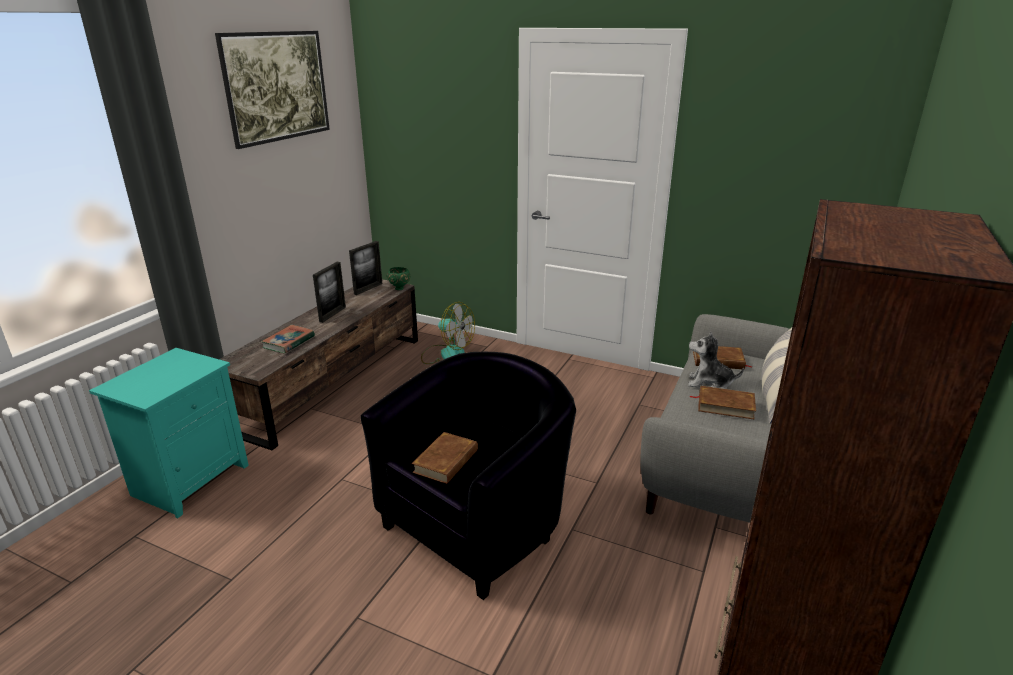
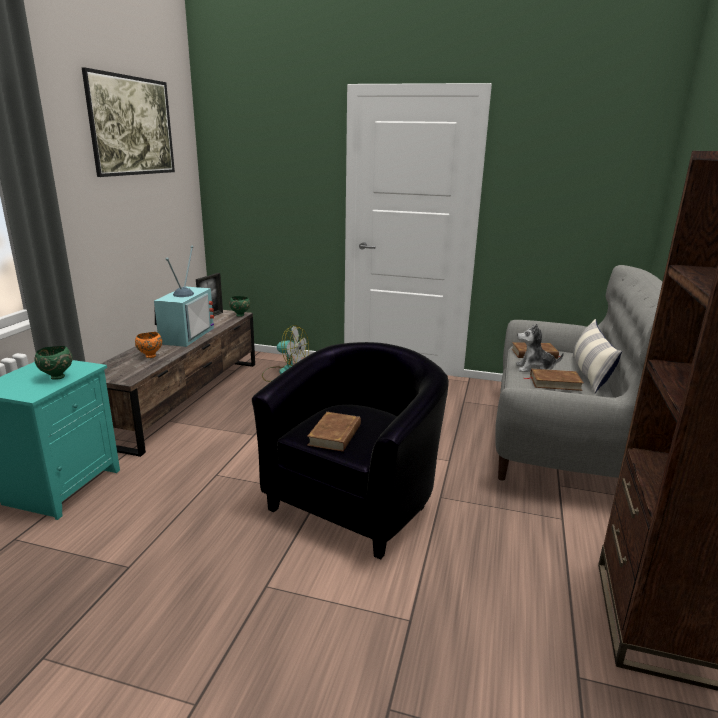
camera: 10 degrees left, 5 degrees down
book [261,325,315,353] -> orange bowl [135,332,162,358]
picture frame [313,262,346,323] -> television [154,246,214,347]
none -> green bowl [34,346,73,380]

